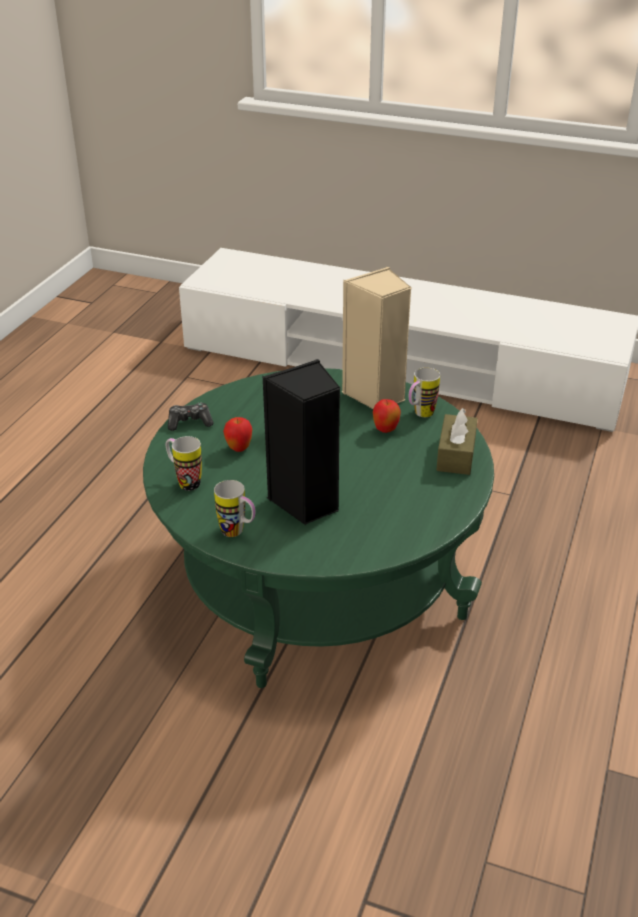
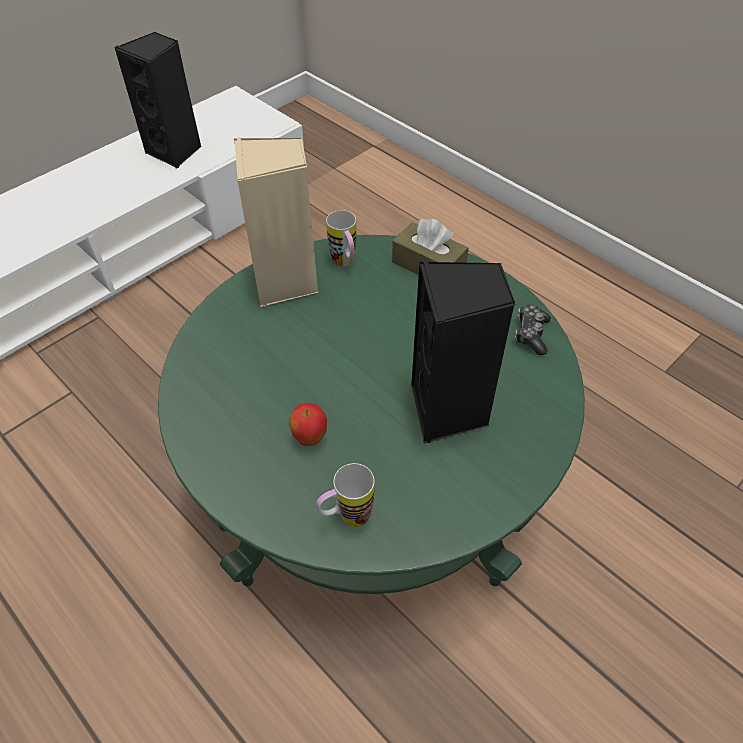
camera: 65 degrees left, 15 degrees up
game controller [168,403,214,431] -> game controller moved to [515,304,551,355]
mug [214,480,255,537] -> none
apple [373,399,401,433] -> none
none -> black speaker [114,32,201,168]

